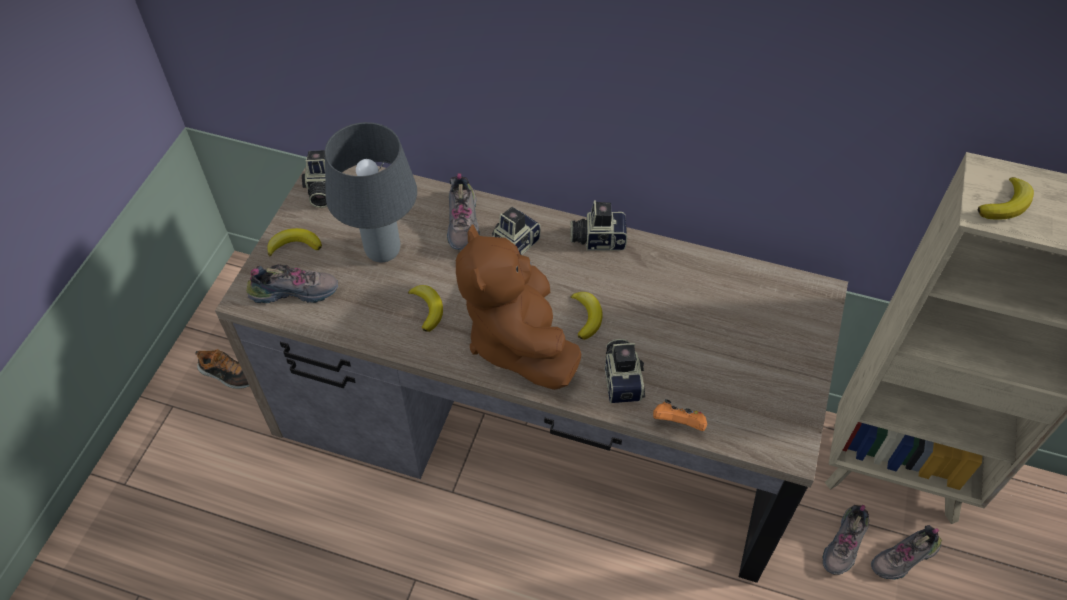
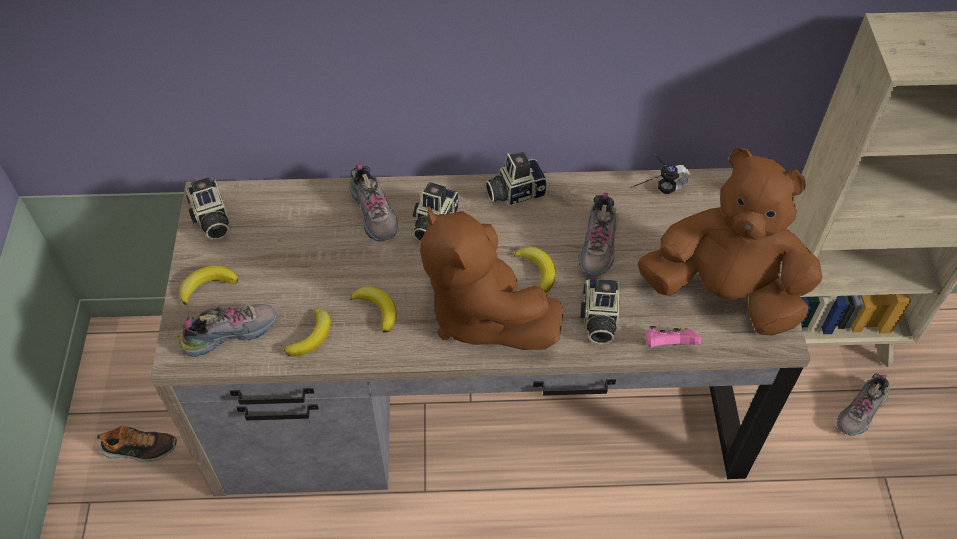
camera: 20 degrees left, 0 degrees up
grey table lamp [325,122,417,262] -> none
camera [605,339,645,404] -> camera turned 150 degrees counterclockwise [580,279,620,345]
orange game controller [653,399,707,431] -> pink game controller [645,326,701,347]
shoe [822,505,869,575] -> shoe moved to [578,192,618,276]
banana [978,177,1034,220] -> banana moved to [284,308,331,357]
none -> headphones [630,154,690,194]
none -> brown plush toy [638,148,823,336]

